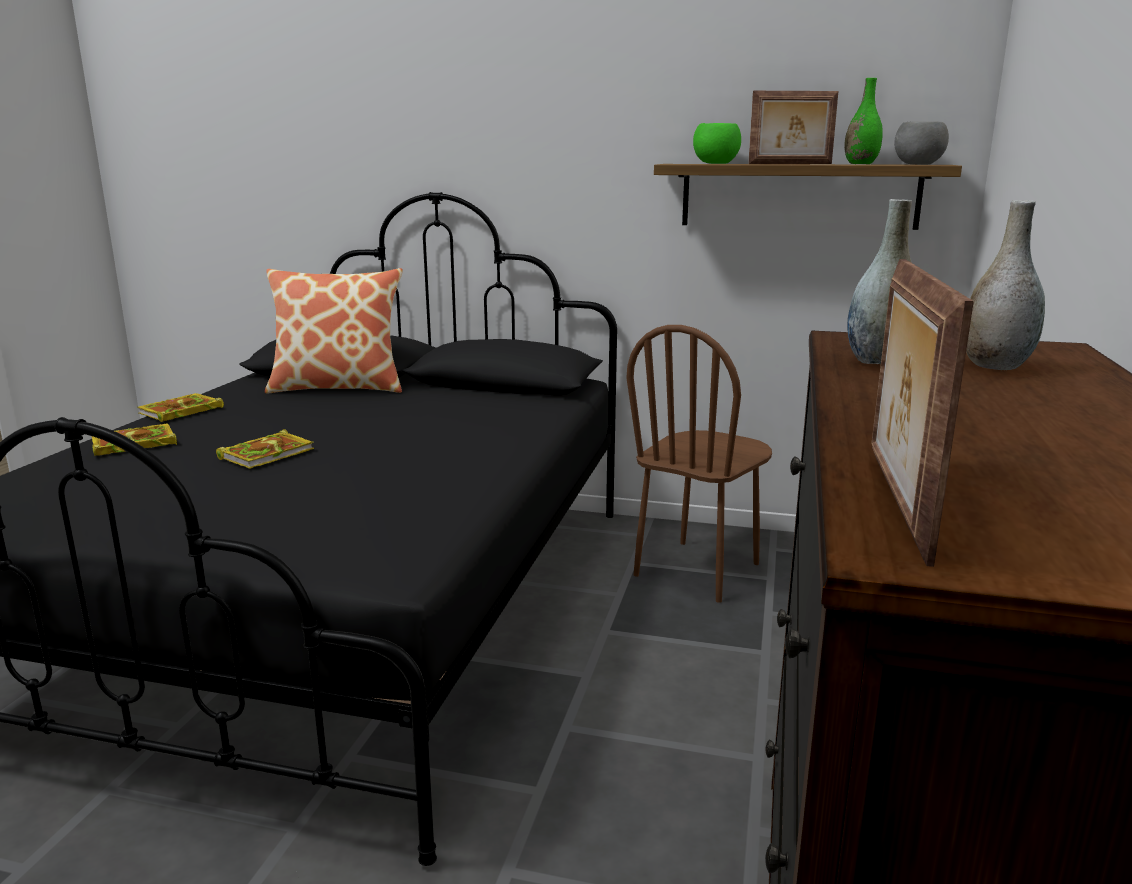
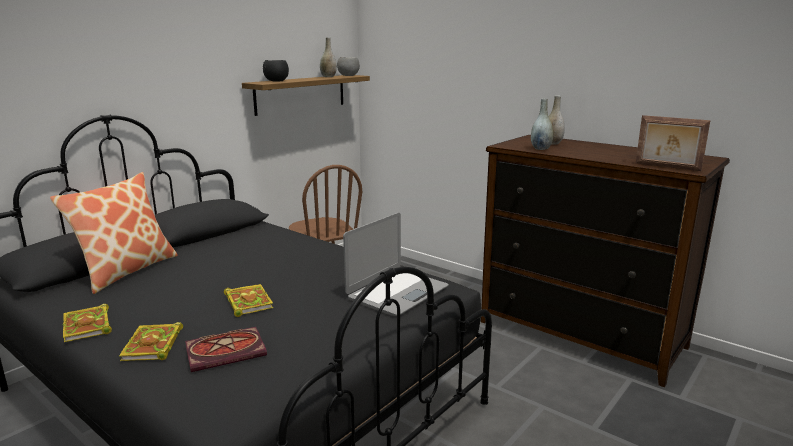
camera: 65 degrees left, 0 degrees up
green bowl [693,123,741,164] -> black bowl [263,60,289,82]
picture frame [748,91,838,164] -> none
green vase [844,78,883,164] -> grey vase [320,37,337,77]
none -> book [185,327,267,372]
none -> laptop [343,213,449,316]

